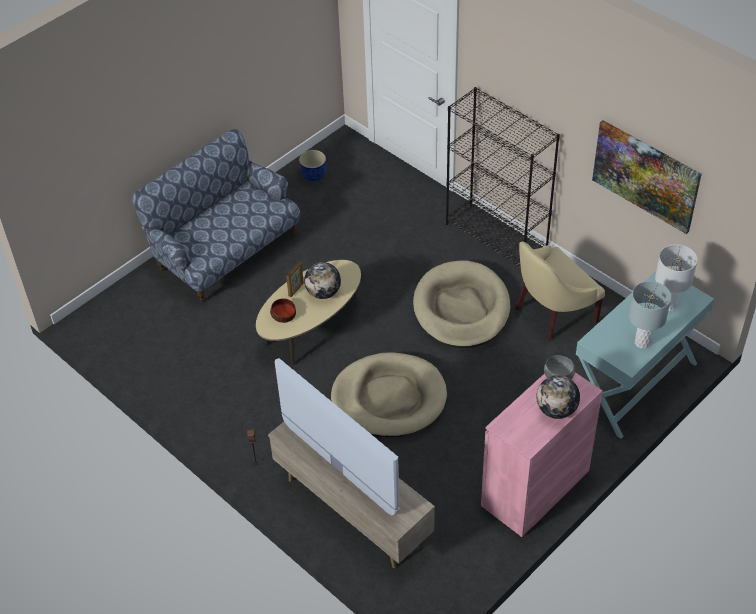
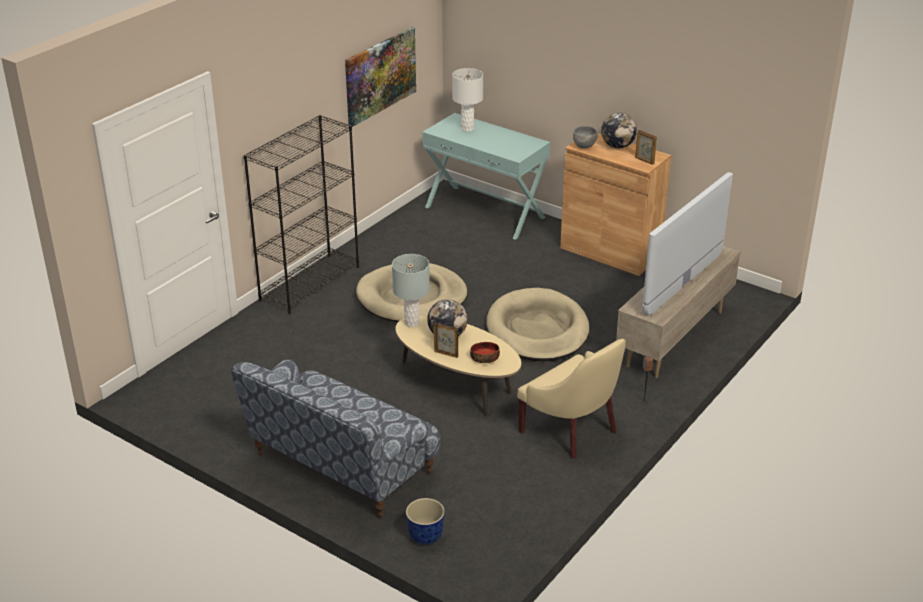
camera: 100 degrees left, 15 degrees down
planter [299,150,326,182] -> planter moved to [406,498,445,544]
pink cabinet [481,372,603,537] -> brown cabinet [560,133,671,276]
beige armchair [516,241,605,341] -> beige armchair moved to [517,338,626,459]
grey table lamp [629,281,671,349] -> grey table lamp moved to [392,254,430,327]
none -> picture frame [635,130,657,165]

